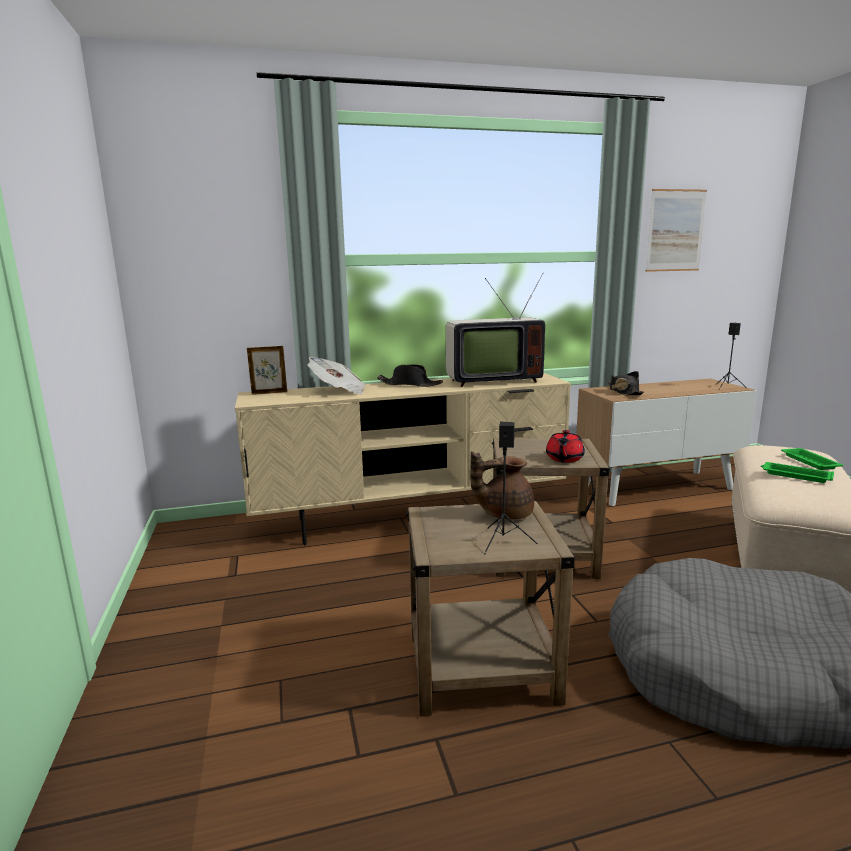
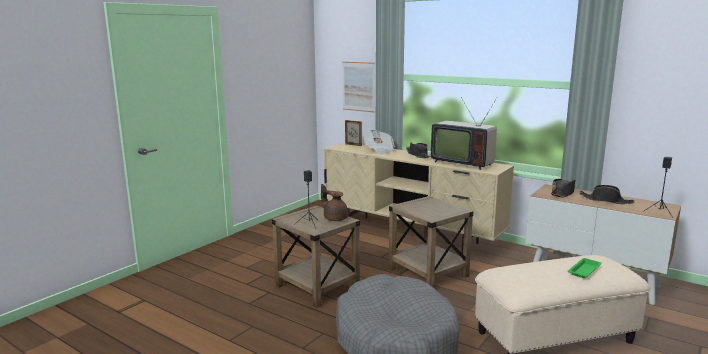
camera: 50 degrees right, 0 degrees up
red teapot [546,430,585,463] -> none
picture [645,189,707,272] -> picture moved to [342,62,375,112]
green tray [761,462,834,483] -> none
none -> black hat [579,185,634,204]

